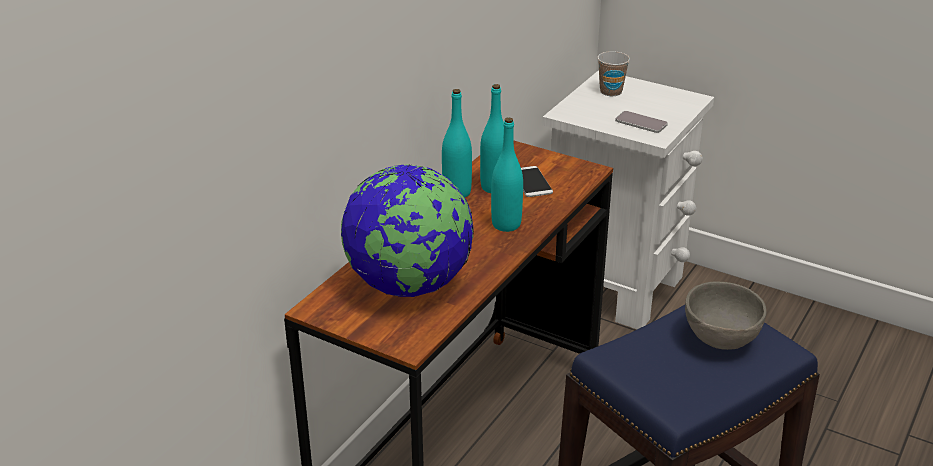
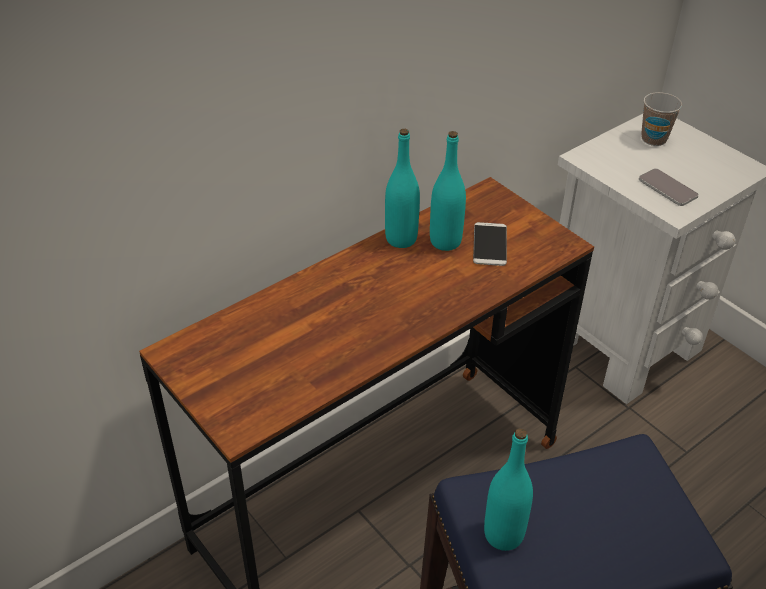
camera: 20 degrees right, 10 degrees up
globe [341,164,474,297] -> none
turquoise bottle [491,117,523,232] -> turquoise bottle moved to [484,428,533,551]
grey bowl [685,281,766,350] -> none

